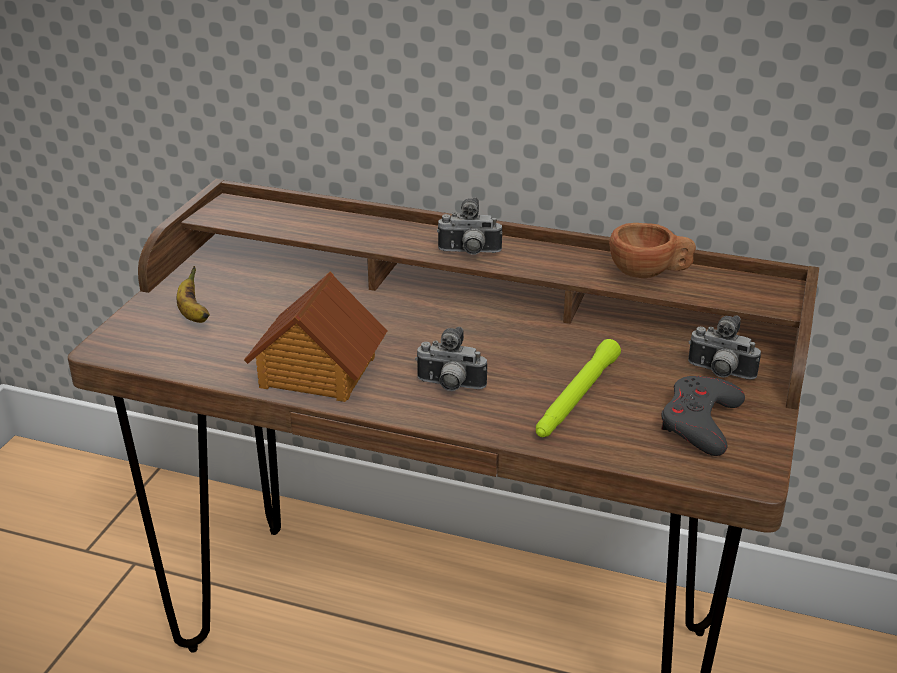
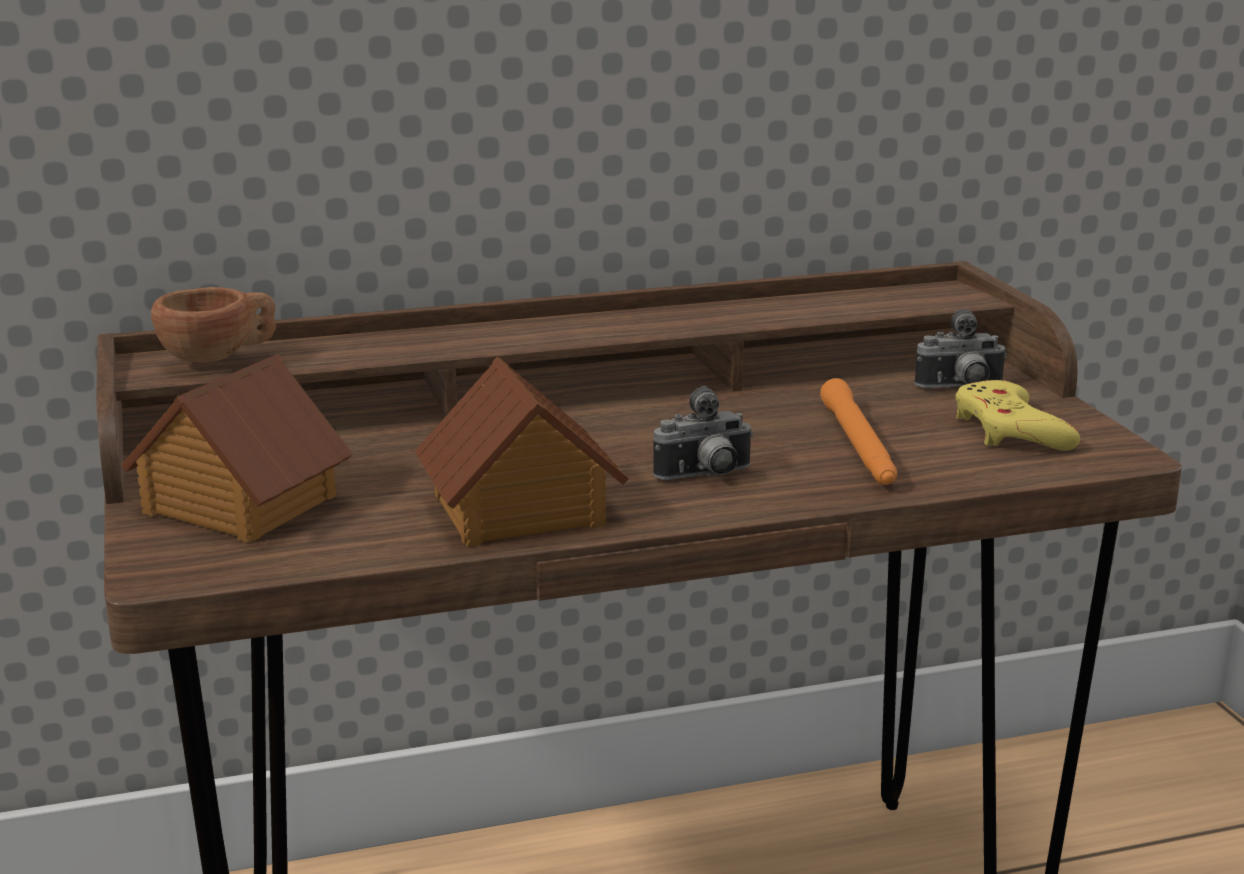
camera: 35 degrees left, 10 degrees down
banana [177,266,210,323] -> toy house [121,354,353,543]
camera [437,197,503,255] -> none
green flashlight [536,339,621,437] -> orange flashlight [820,378,897,485]
brown cup [609,223,696,278] -> brown cup moved to [151,287,276,363]
grey game controller [661,376,745,456] -> yellow game controller [956,380,1080,451]

